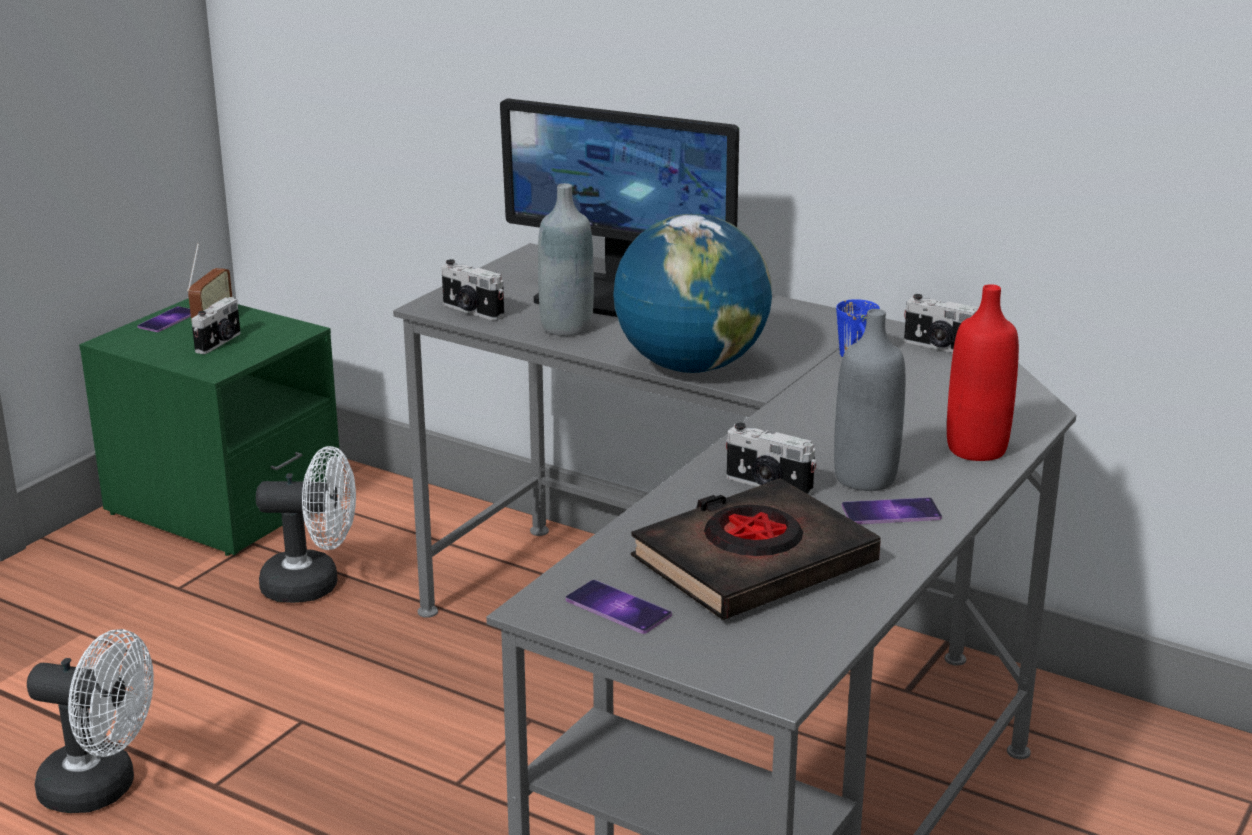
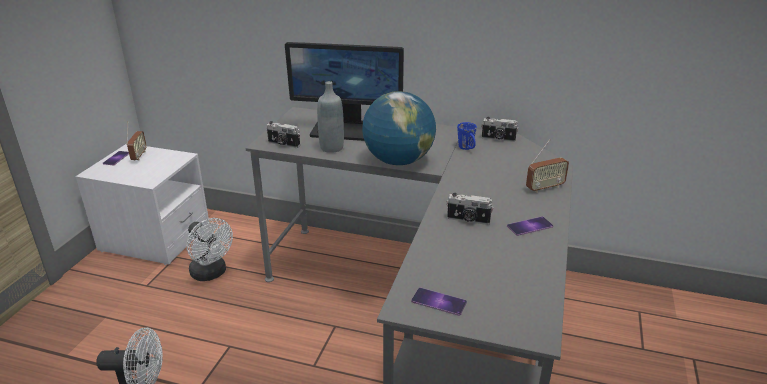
camera: 15 degrees left, 5 degrees up
green nightstand [79,298,339,556] -> white nightstand [75,144,209,265]
camera [191,297,241,354] -> none
white fan [256,446,356,603] -> white fan turned 60 degrees clockwise [187,218,233,281]
black book [631,478,881,620] -> none
grey bottle [834,309,905,491] -> none
red bottle [947,284,1019,461] -> radio [526,139,569,193]

